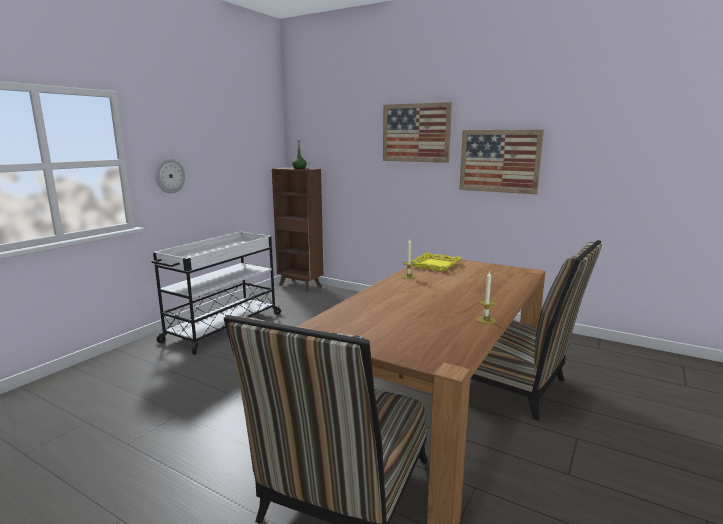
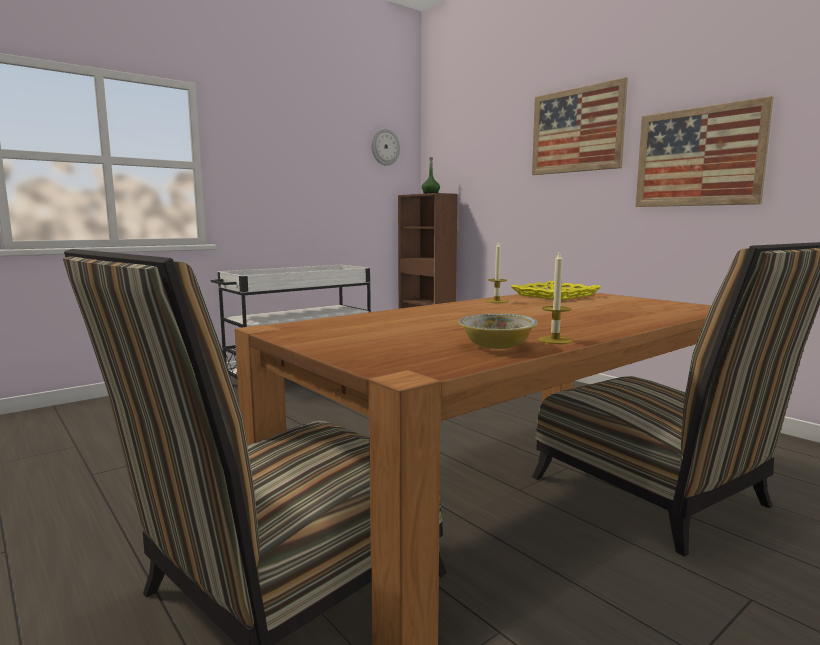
camera: 20 degrees right, 5 degrees down
wall clock [155,158,185,193] -> wall clock moved to [372,128,400,166]
none -> bowl [459,313,538,349]

